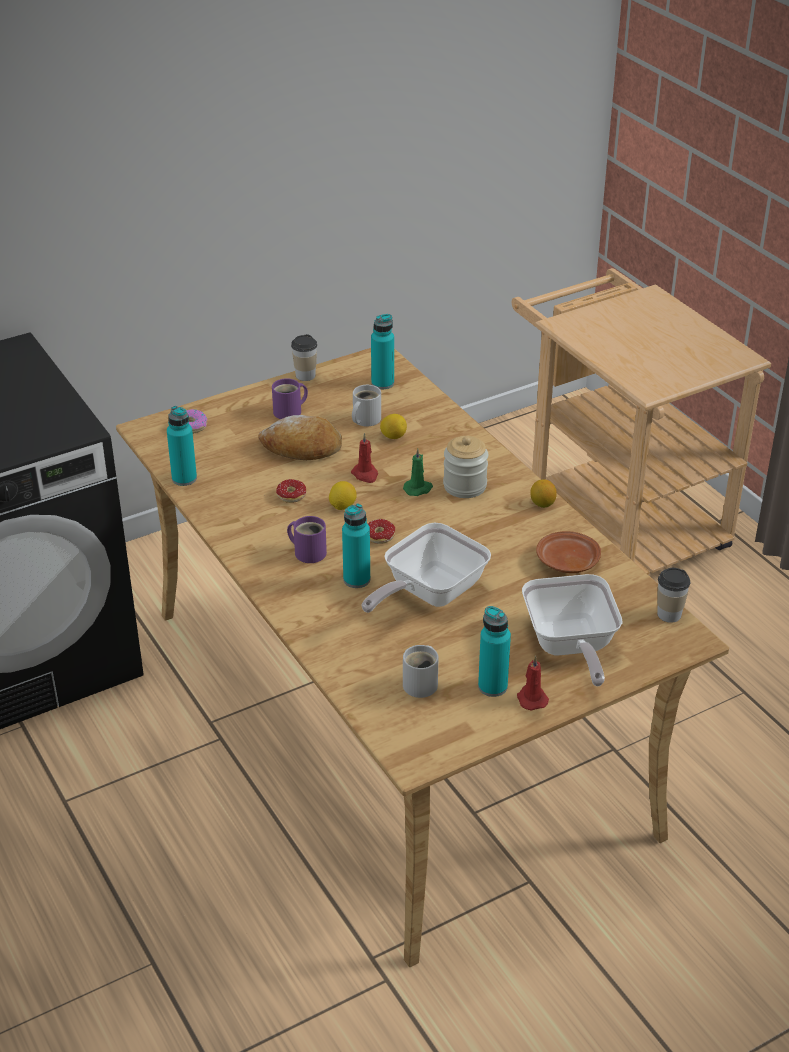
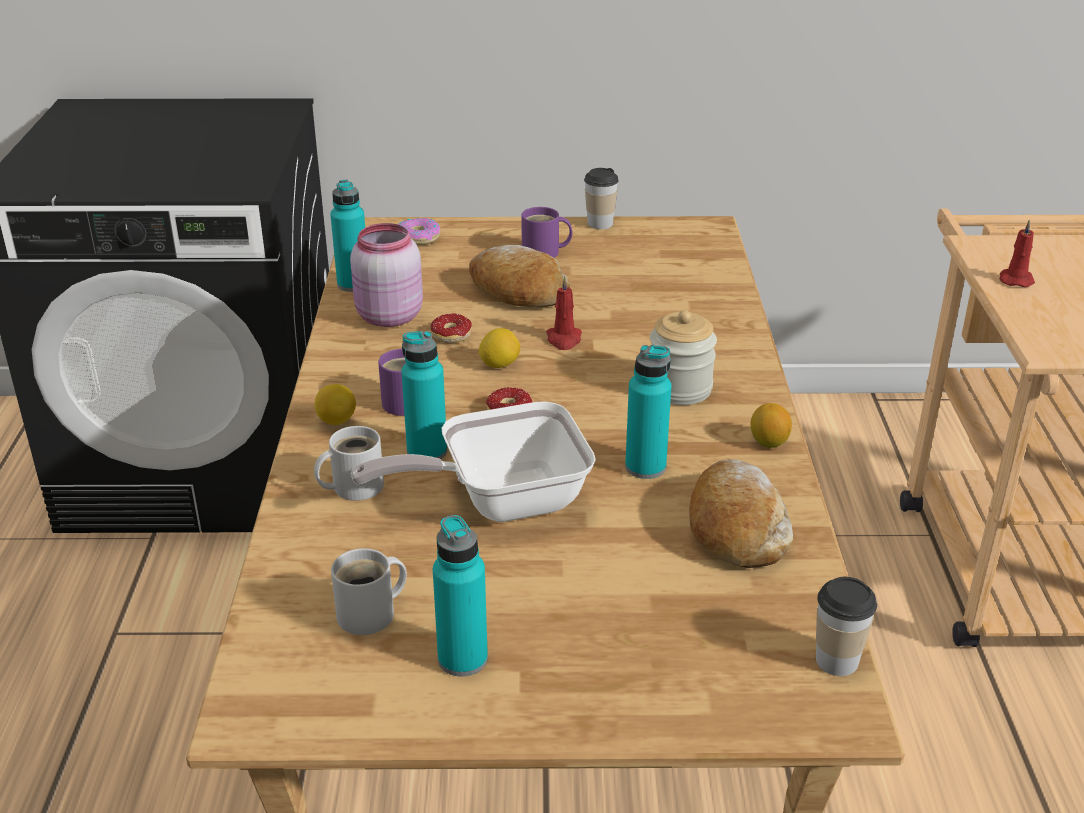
camera: 30 degrees right, 5 degrees down
white mug [352,385,381,426] -> white mug moved to [314,426,384,501]
turquoise bottle [371,314,394,389] -> turquoise bottle moved to [625,345,671,479]
lemon [380,414,407,439] -> lemon moved to [315,384,356,425]
green candle [403,448,433,496] -> none
red candle [517,656,549,710] -> red candle moved to [999,219,1035,287]
frying pan [522,574,623,686] -> none
brown plate [536,531,601,573] -> bread [689,459,793,568]
none -> pink jar [350,223,423,327]

